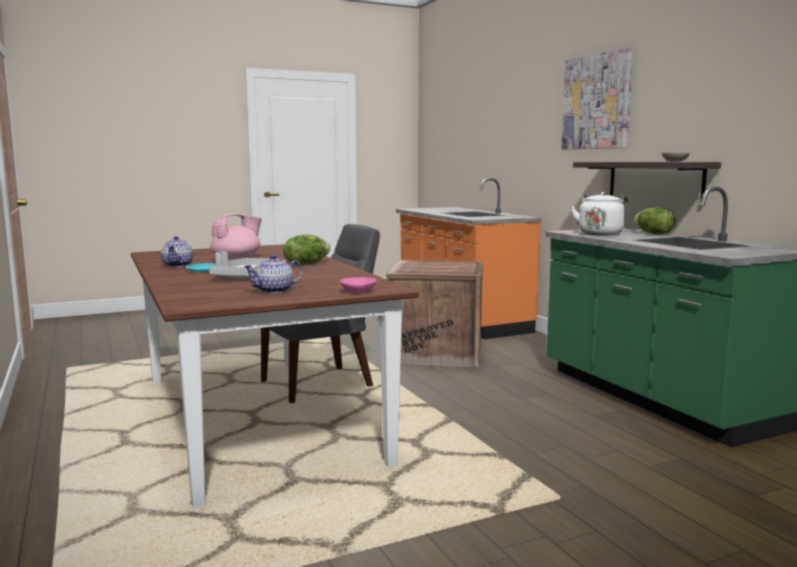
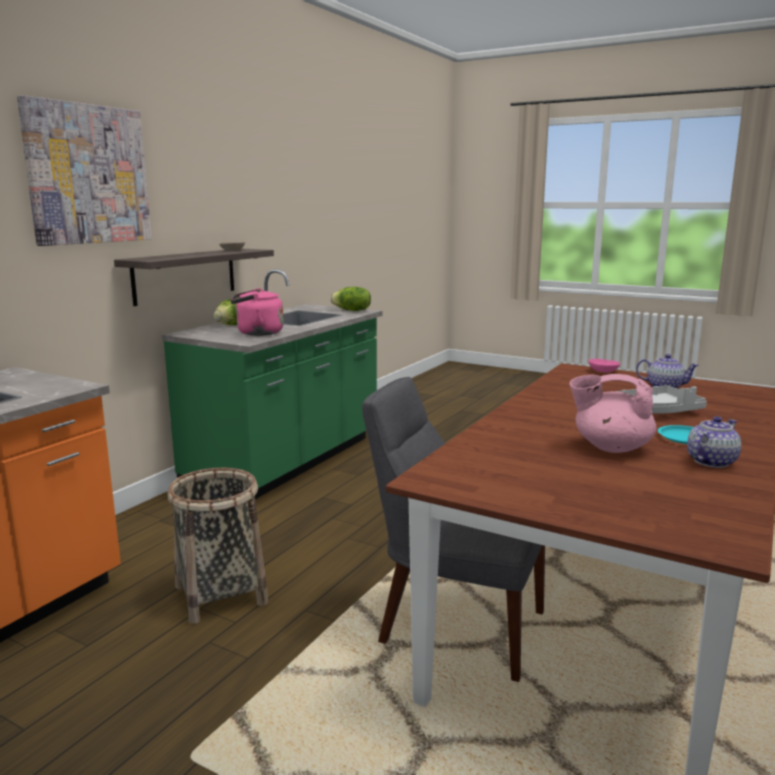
camera: 125 degrees left, 5 degrees up
lettuce [283,234,331,265] -> lettuce moved to [330,287,371,311]
crate [386,260,483,368] -> basket [167,467,268,624]
white kettle [571,192,628,235] -> pink kettle [231,288,284,336]

